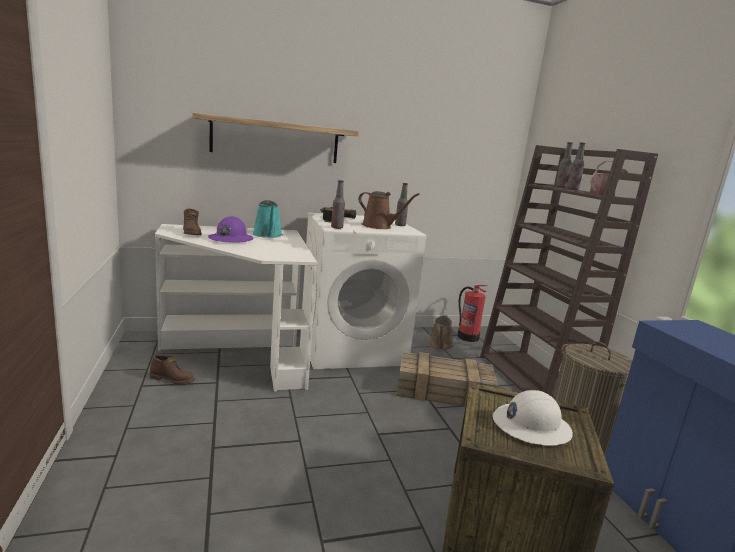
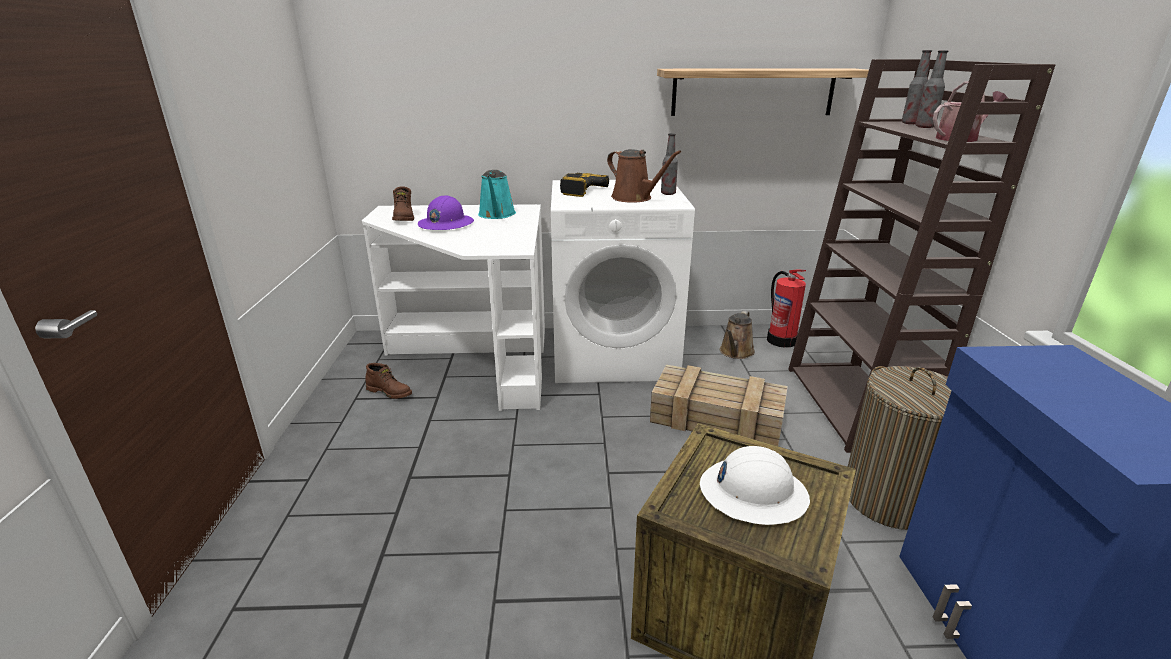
camera: 15 degrees right, 10 degrees up
shelf [193,113,359,163] -> shelf moved to [657,68,869,116]
bottle [331,180,345,229] -> none

